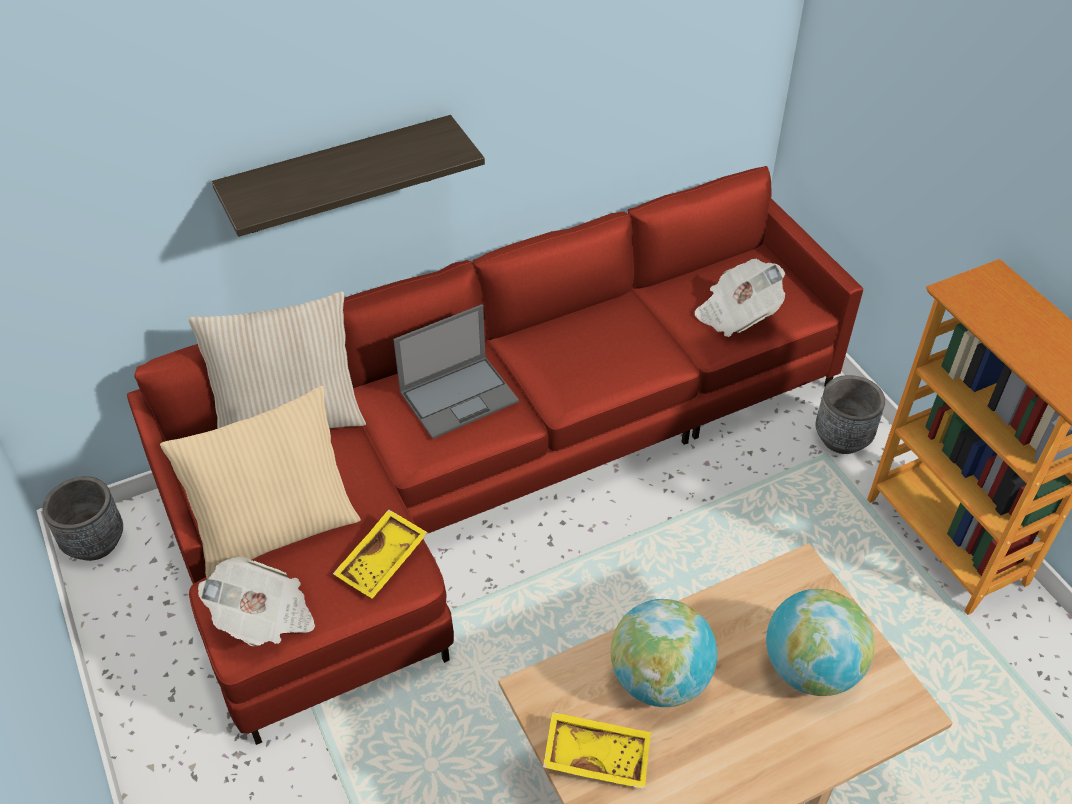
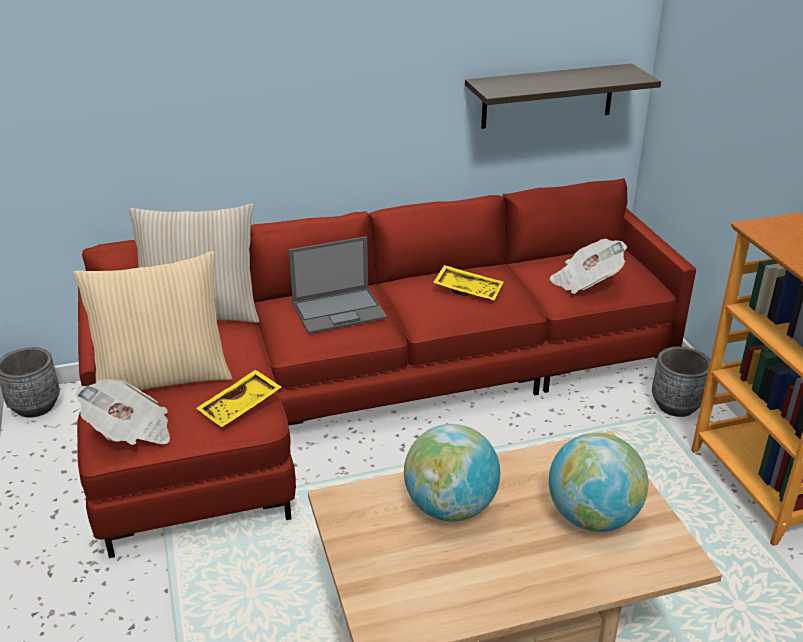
camera: 10 degrees right, 15 degrees down
shelf [212,115,485,237] -> shelf moved to [465,64,661,129]
yellow tray [543,712,651,789] -> yellow tray moved to [433,265,503,300]

